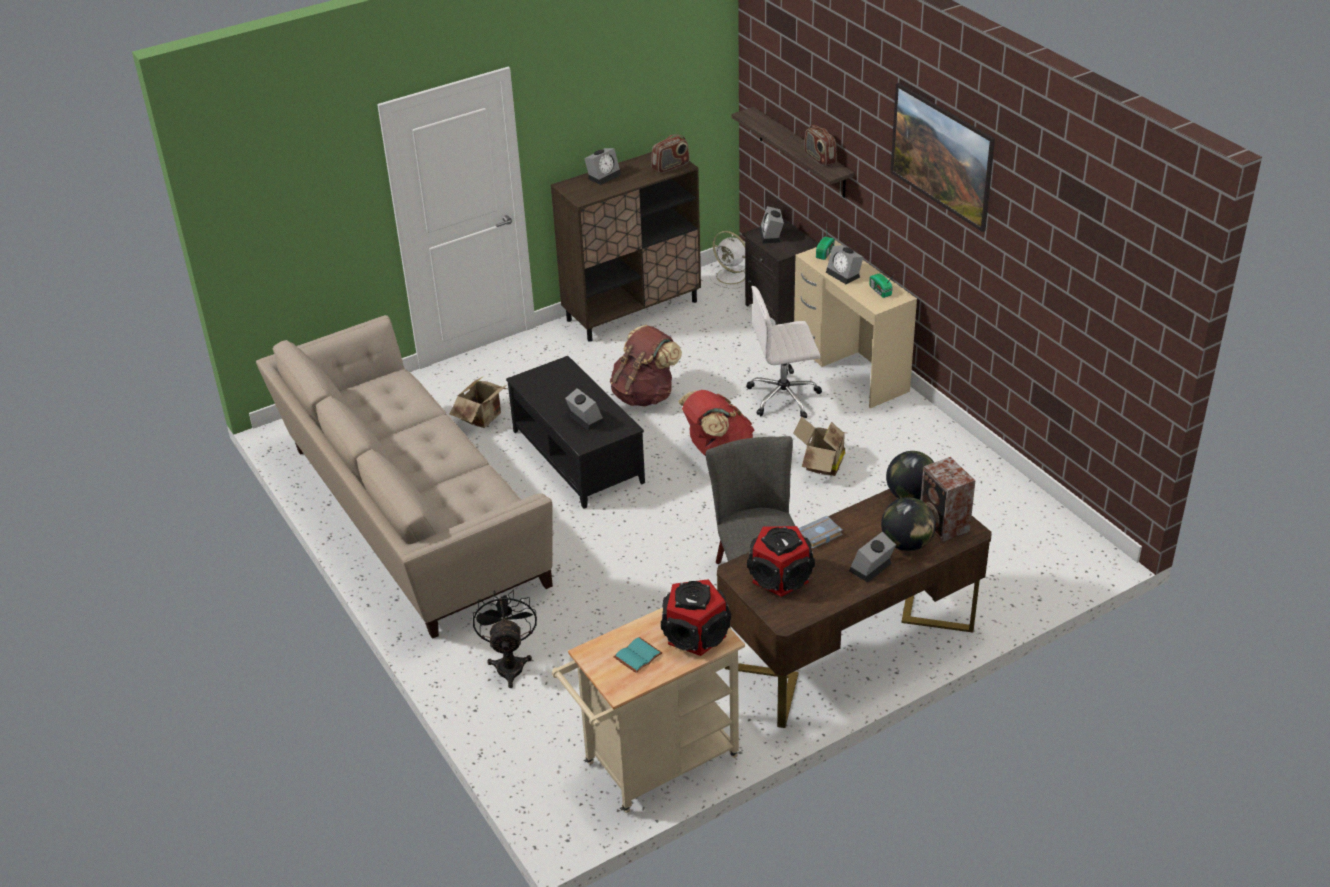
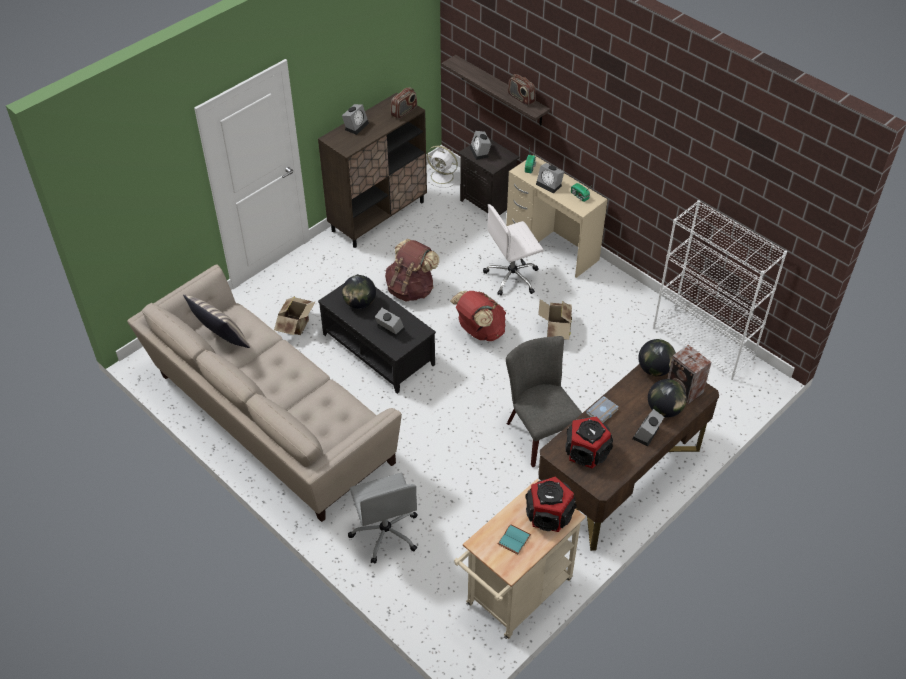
camera: 15 degrees left, 10 degrees up
black fan [473,590,537,688] -> grey office chair [348,473,418,563]
picture [890,83,995,232] -> none
none -> pillow [183,294,250,348]
none -> globe [342,275,376,309]
none -> white bookcase [653,200,787,380]

